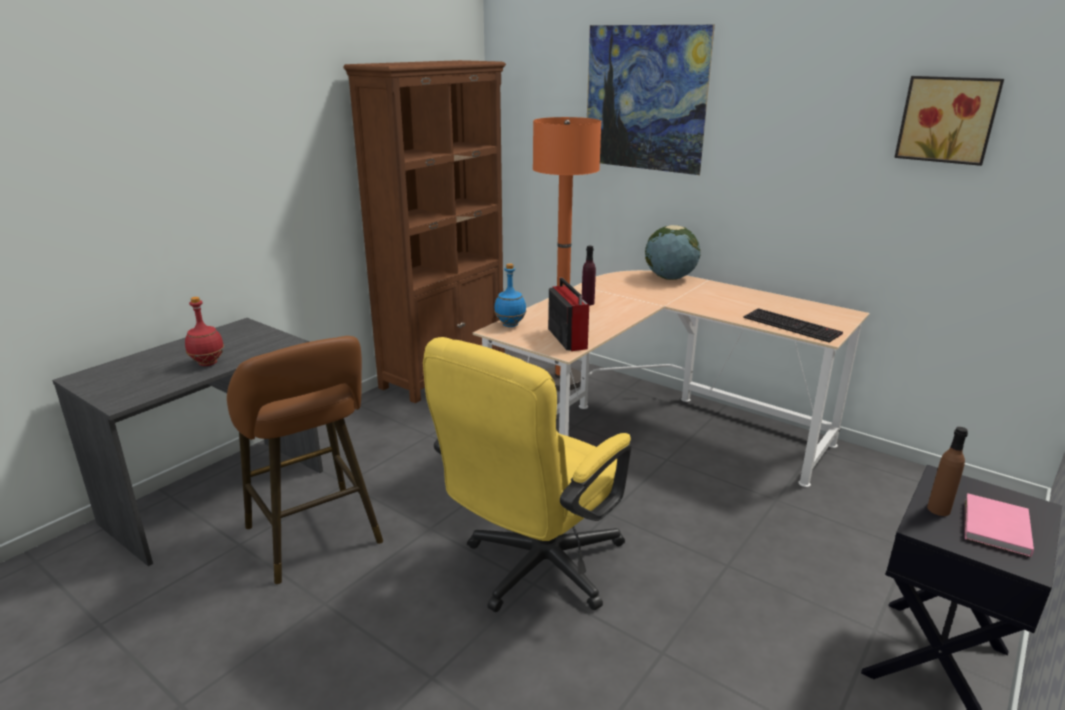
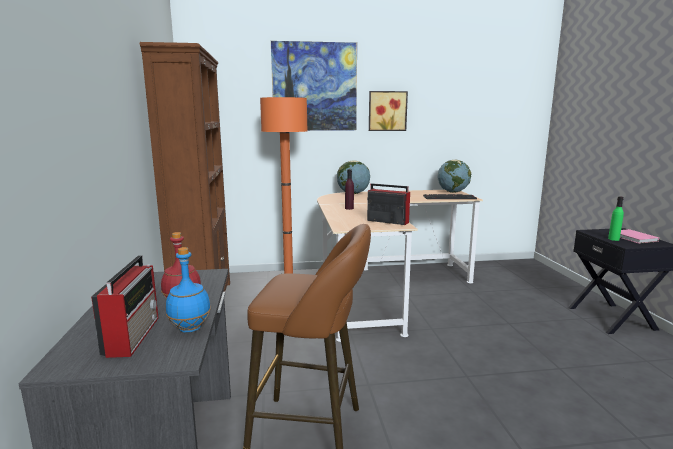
camera: 45 degrees left, 10 degrees down
yellow office chair [423,337,631,612] -> none
blue bottle [494,264,526,327] -> blue bottle moved to [166,247,211,333]
picture [894,76,1004,166] -> picture moved to [369,91,408,131]
brown bottle [927,427,968,516] -> green bottle [608,196,624,241]
none -> radio [91,255,159,358]
none -> globe [438,160,471,193]

